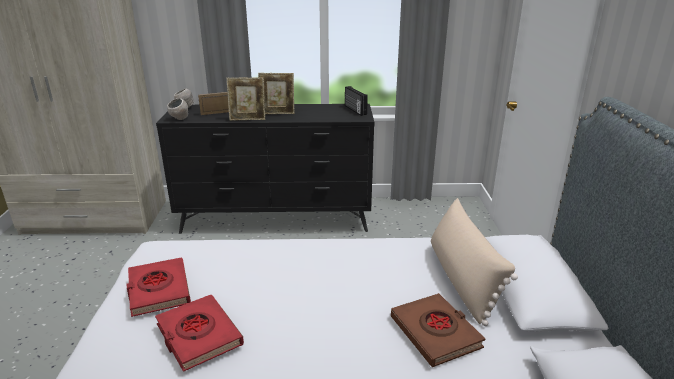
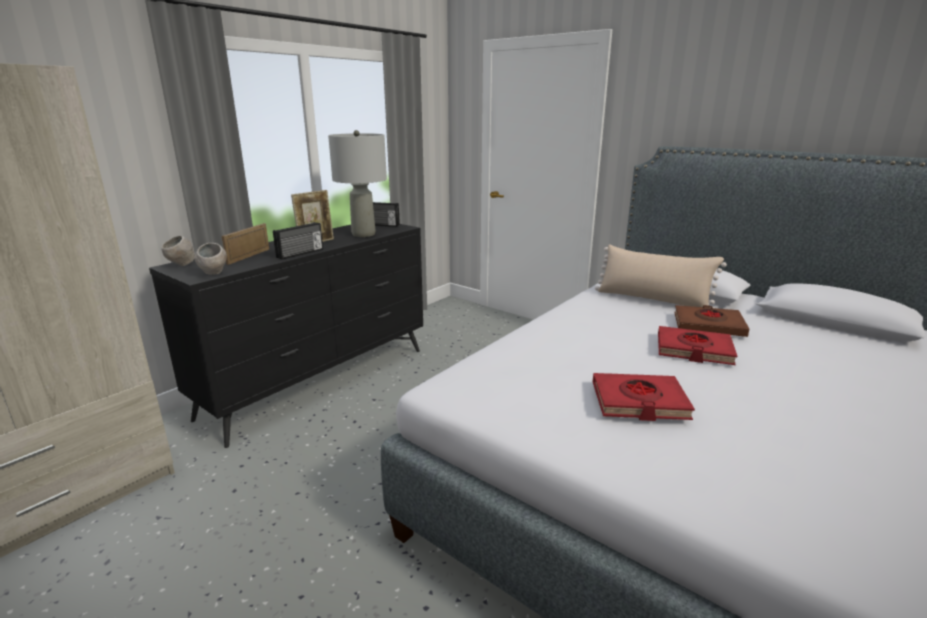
camera: 50 degrees left, 5 degrees down
red book [127,258,191,317] -> red book moved to [658,326,737,365]
picture frame [227,78,265,121] -> radio [273,222,323,260]
none -> grey table lamp [328,130,387,237]

